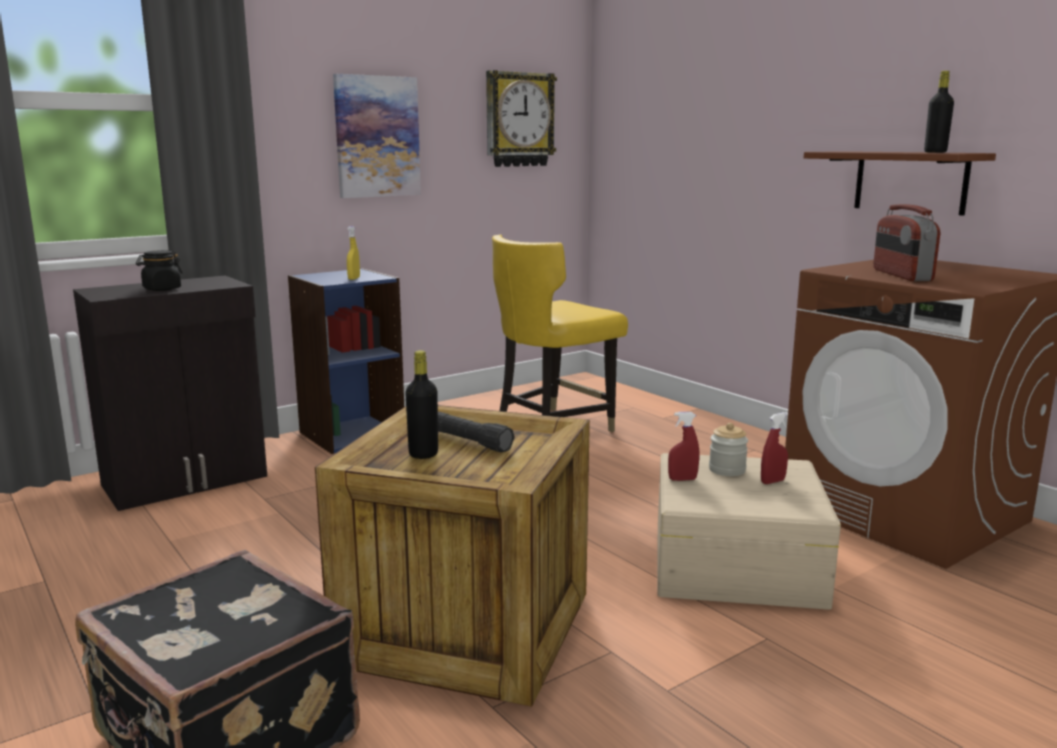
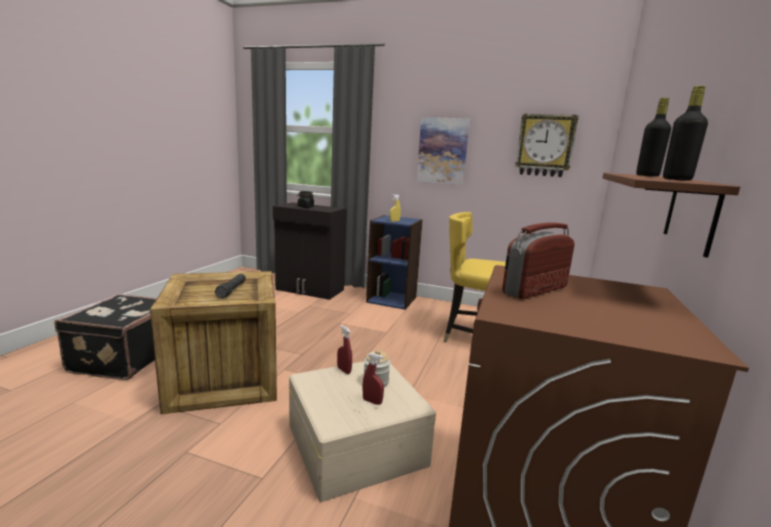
camera: 55 degrees right, 0 degrees up
black bottle [405,350,438,459] -> black bottle moved to [636,98,671,177]

